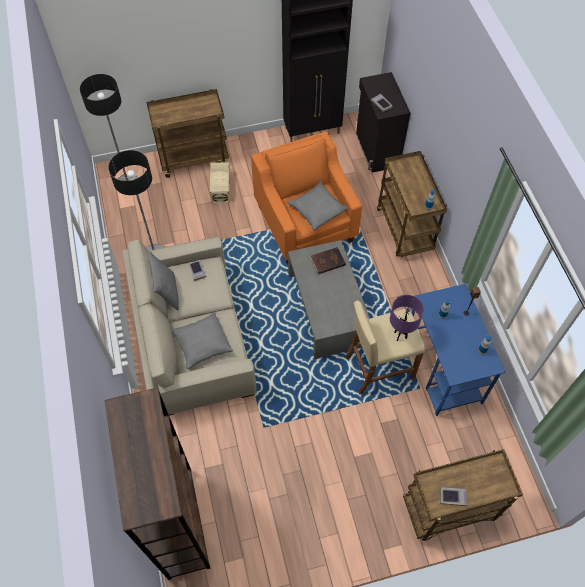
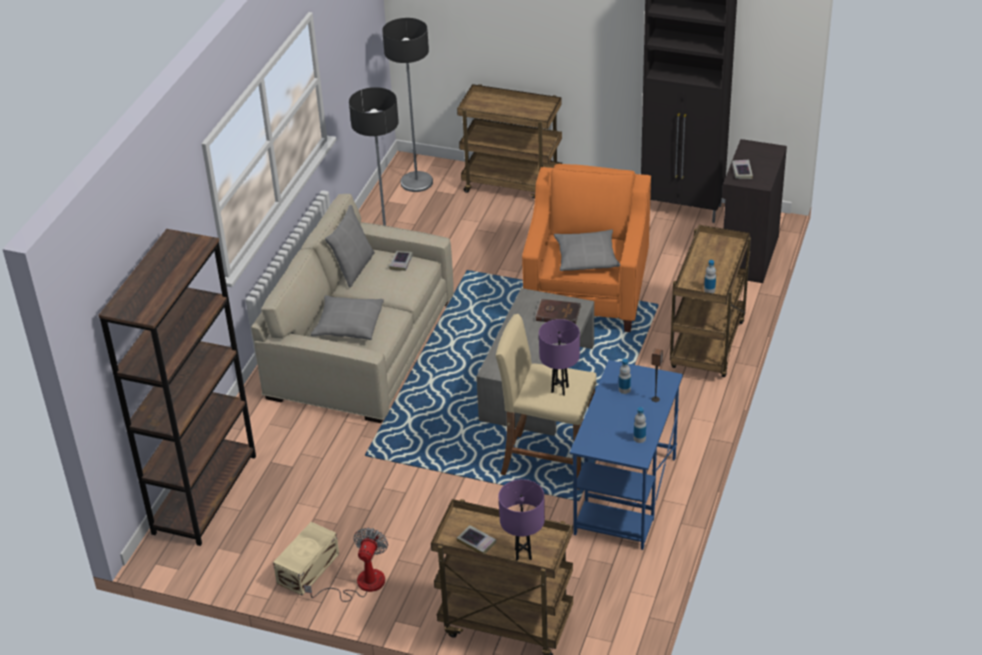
camera: 35 degrees right, 20 degrees down
beige storage box [210,162,230,203] -> beige storage box moved to [273,522,339,596]
none -> fan [304,528,388,602]
none -> purple table lamp [498,479,545,561]

